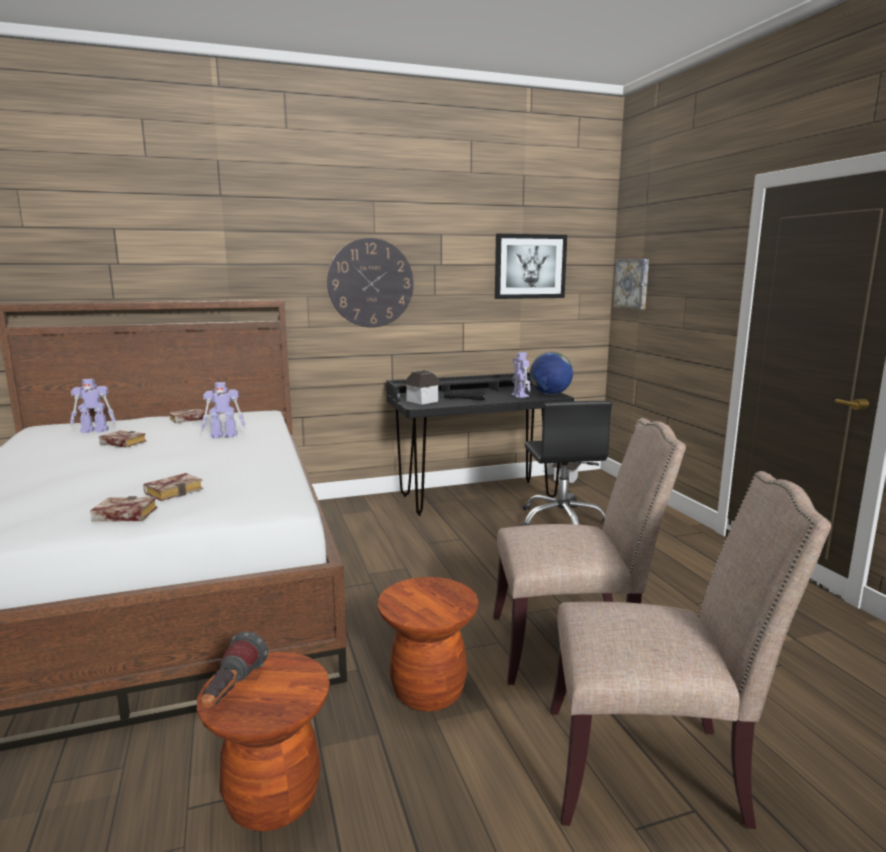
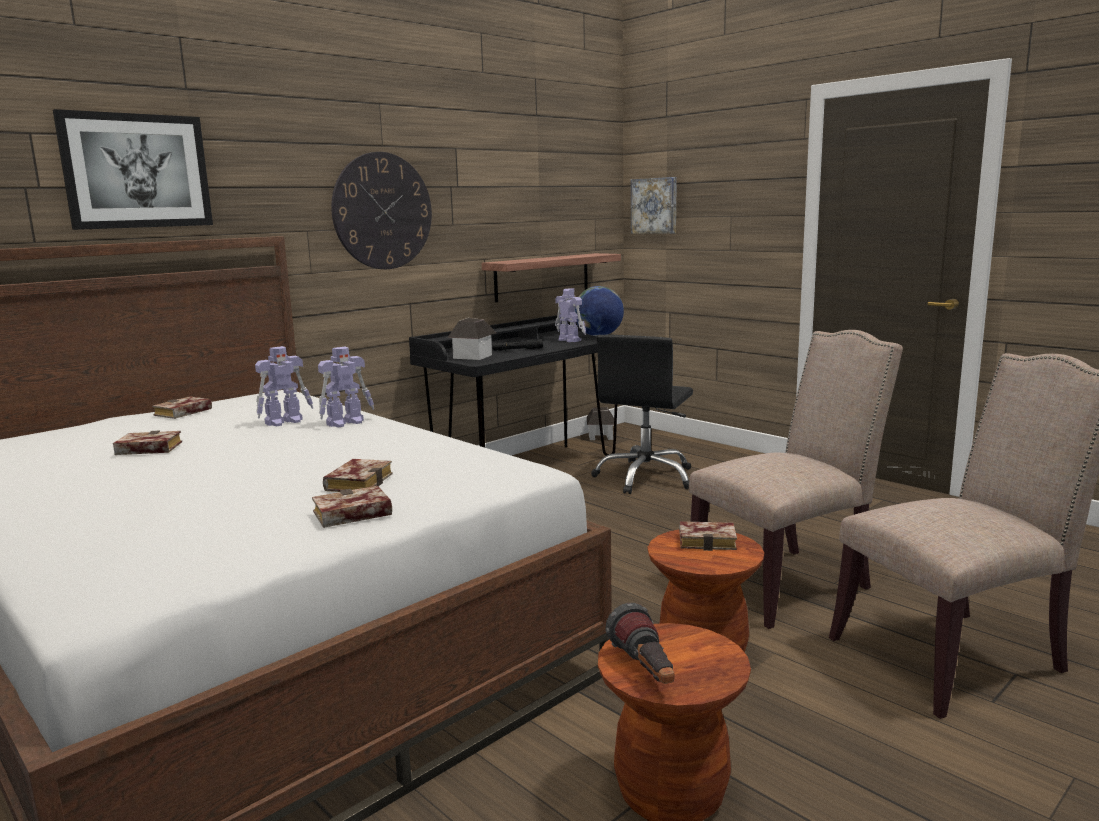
camera: 25 degrees left, 0 degrees up
toy robot [70,379,116,433] -> toy robot moved to [318,347,374,427]
picture [495,234,567,299] -> picture moved to [53,109,213,230]
black office chair [521,401,612,526] -> black office chair turned 60 degrees clockwise [591,335,693,494]
none -> shelf [482,253,621,302]
none -> book [679,521,737,551]

